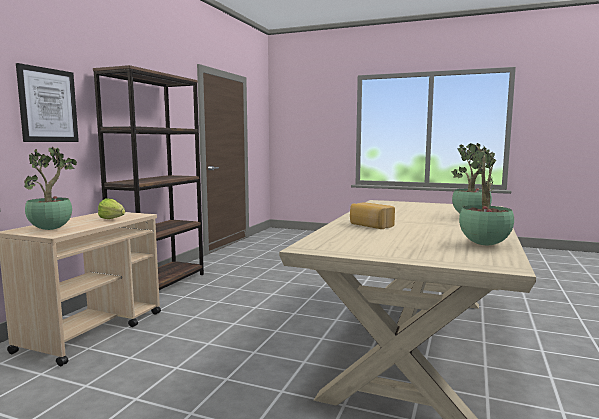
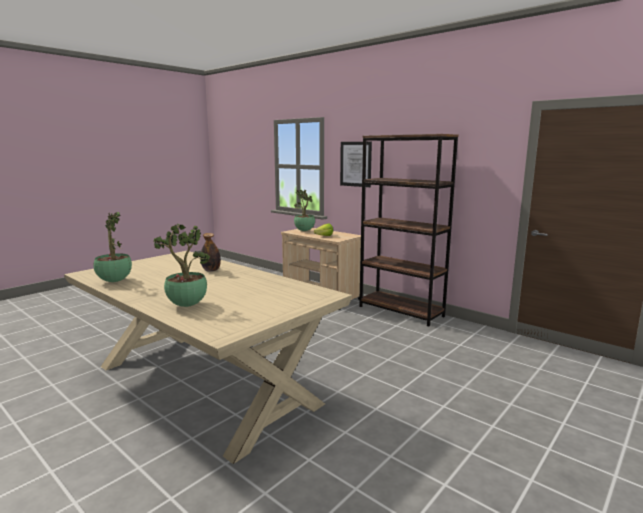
camera: 110 degrees right, 5 degrees up
bread [350,203,395,229] -> bottle [201,233,221,272]

